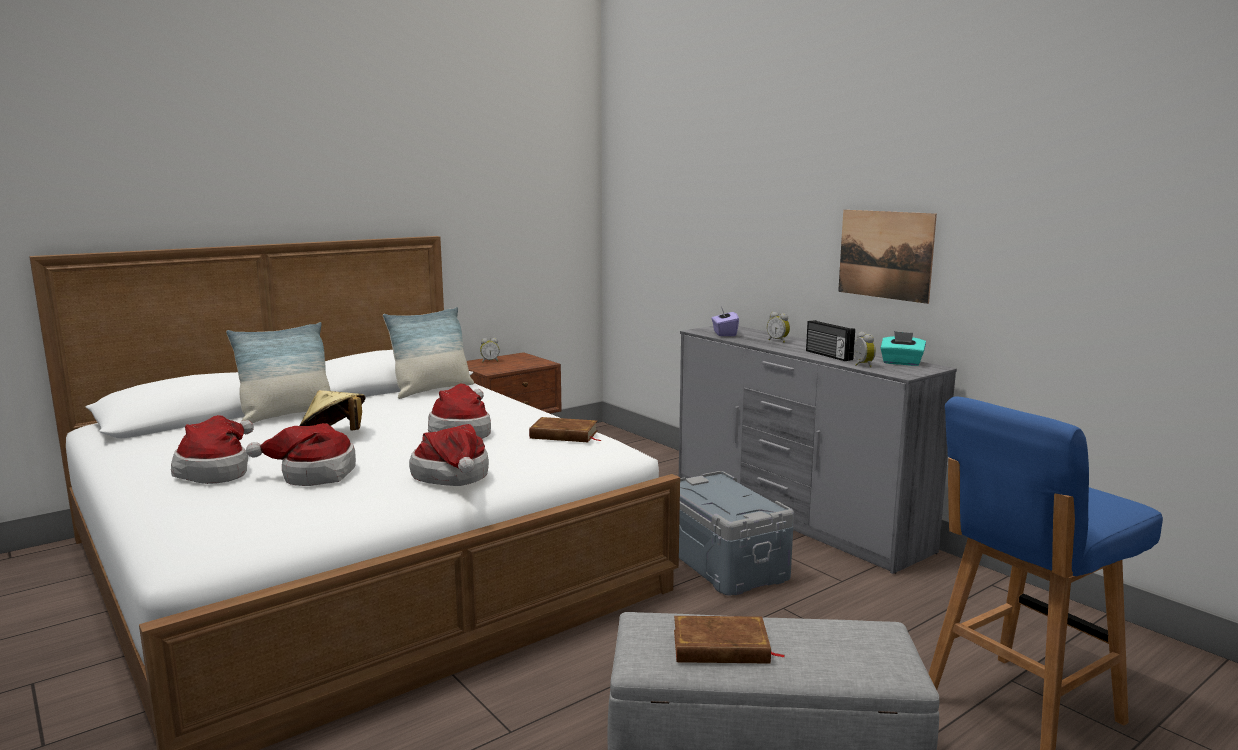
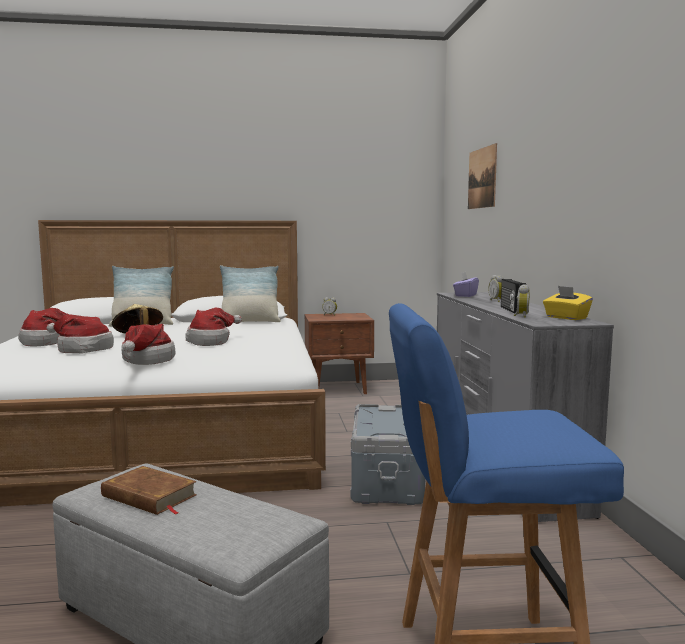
camera: 30 degrees right, 5 degrees down
brown book [529,417,601,442] -> none
picture [838,210,937,304] -> picture moved to [468,143,497,209]
turquoise tissue box [880,331,926,366] -> yellow tissue box [543,286,593,320]

